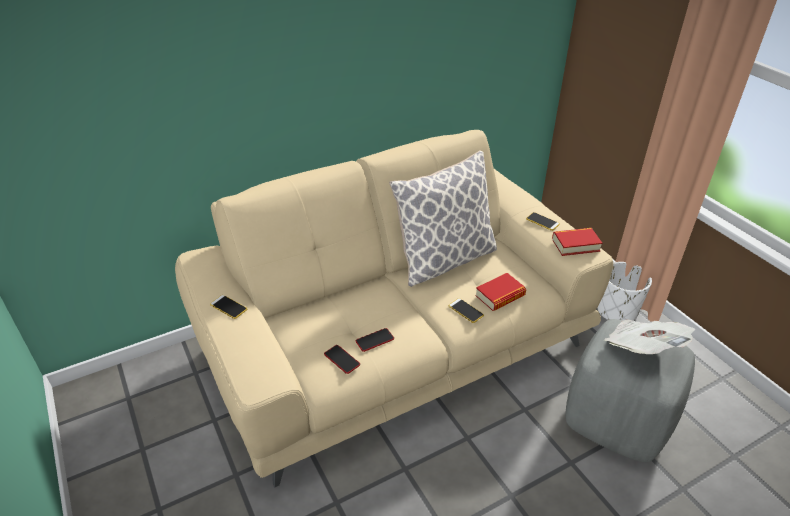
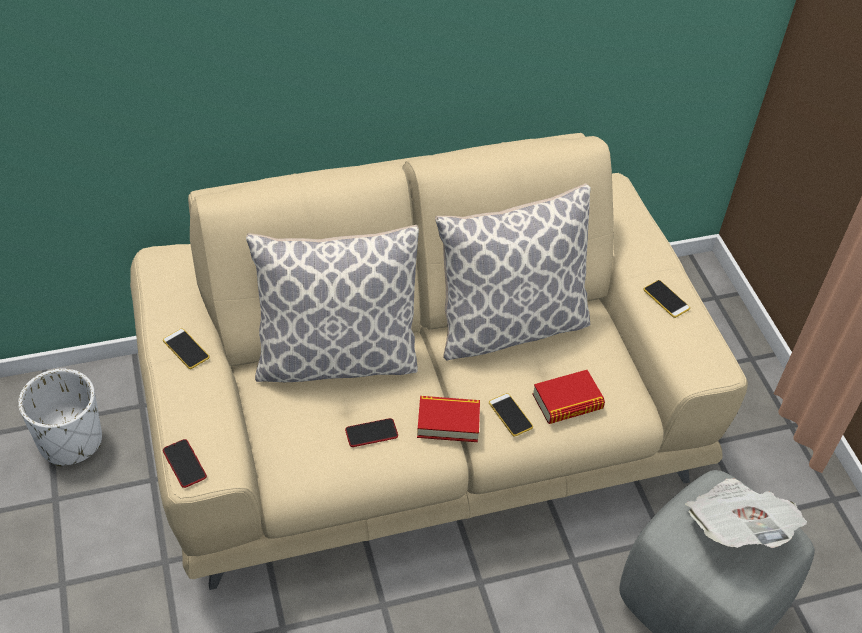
camera: 10 degrees right, 10 degrees up
phone [324,345,360,374] -> phone moved to [163,439,207,488]
book [552,228,602,256] -> book moved to [417,396,480,442]
white planter [597,262,652,321] -> white planter moved to [18,368,102,466]
none -> pillow [246,225,419,382]

